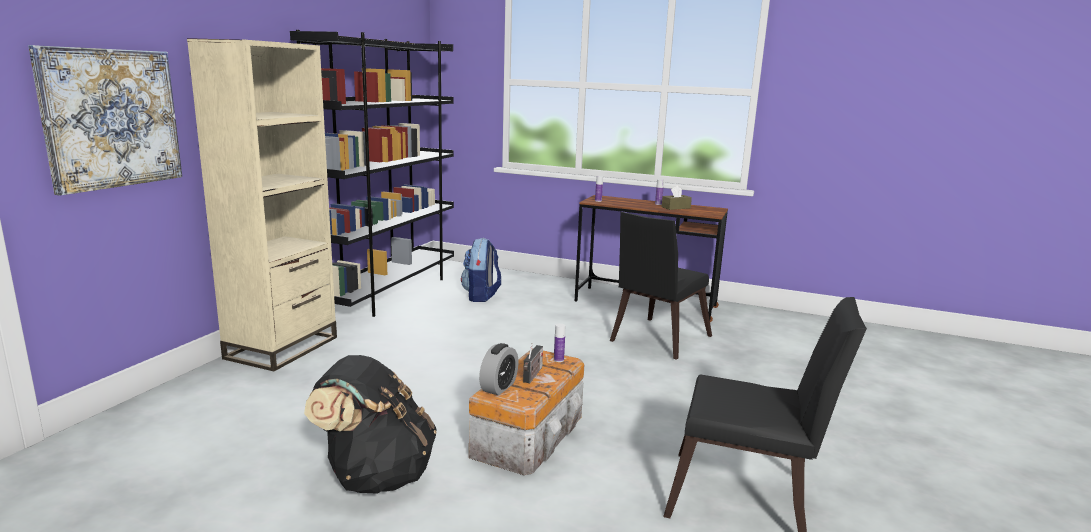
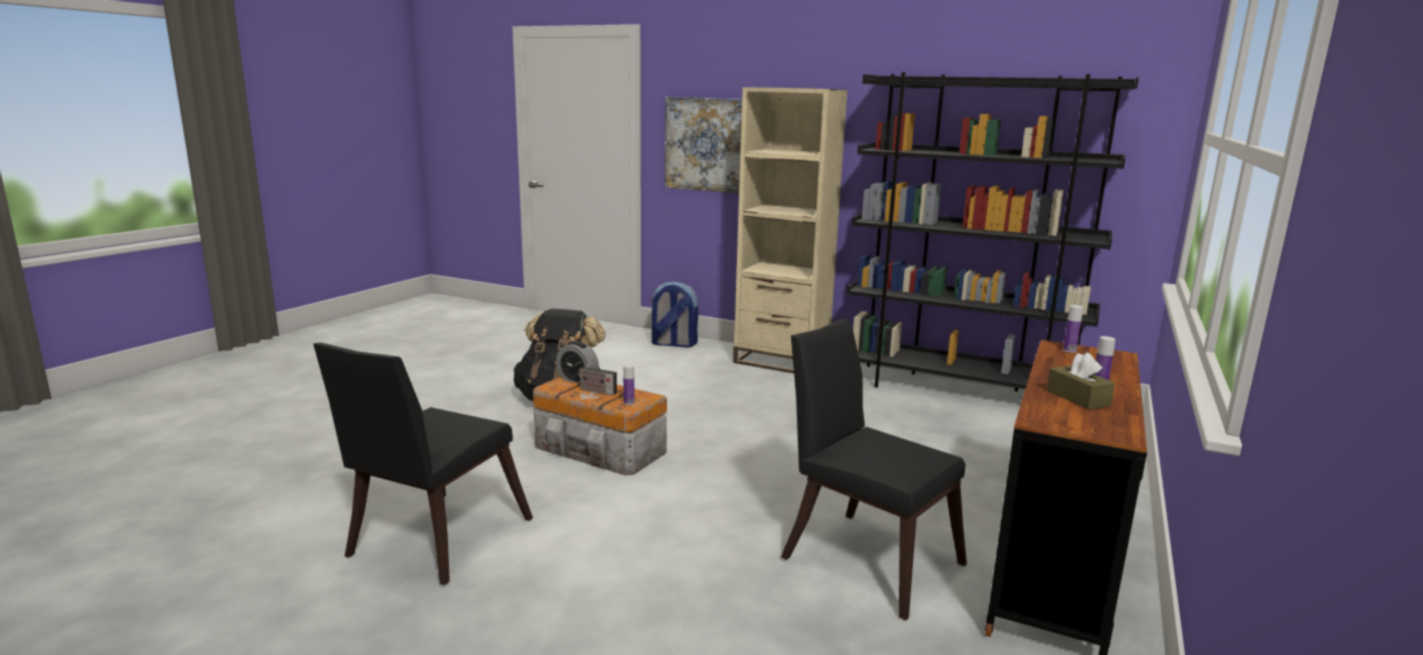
camera: 95 degrees right, 0 degrees up
backpack [461,238,501,302] -> backpack moved to [650,282,698,348]

